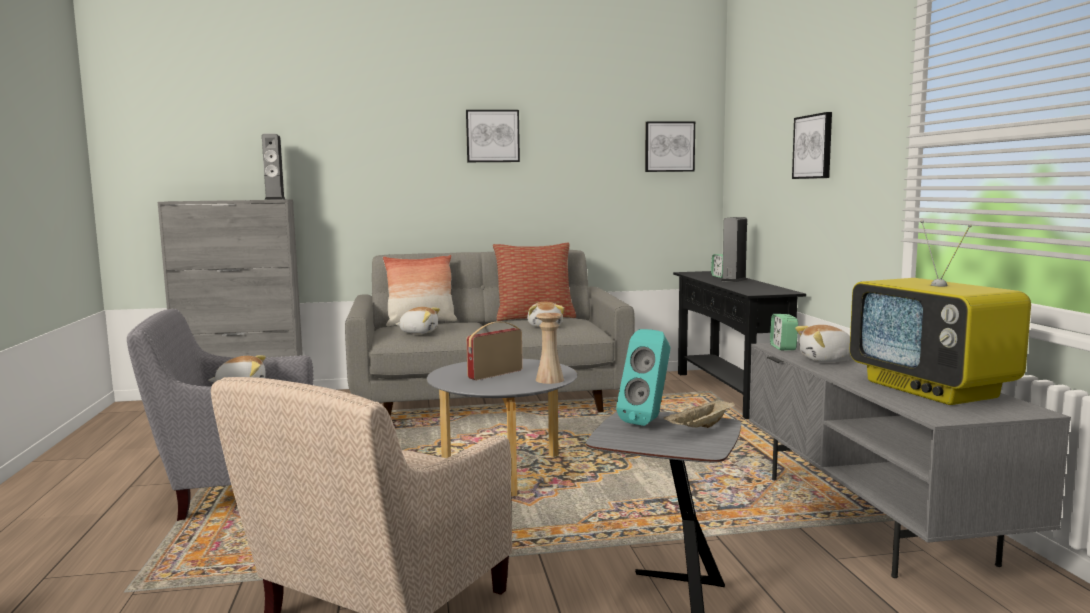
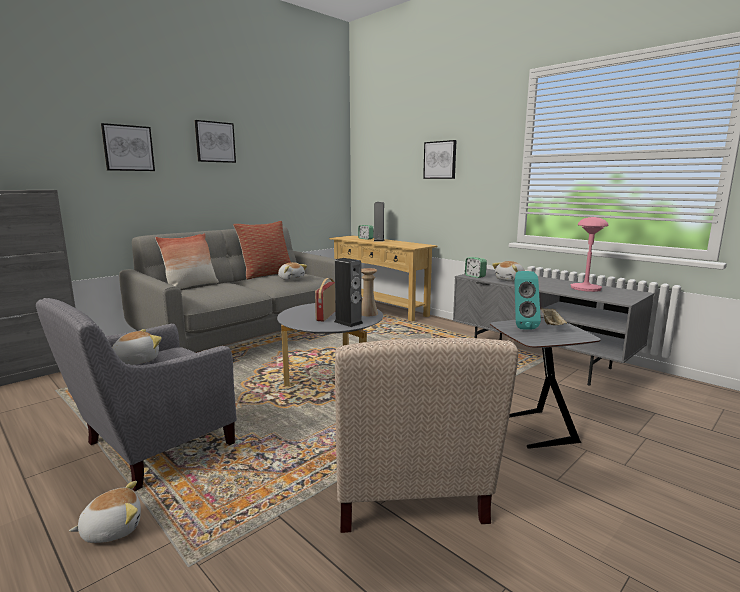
camera: 35 degrees left, 5 degrees up
speaker [262,134,285,200] -> speaker moved to [334,258,363,327]
plush toy [396,307,440,334] -> plush toy moved to [69,481,141,543]
picture [645,122,695,172] -> picture moved to [101,123,155,171]
black console table [673,271,806,419] -> beige console table [329,235,438,321]
television [850,220,1031,405] -> pink table lamp [571,217,609,292]

